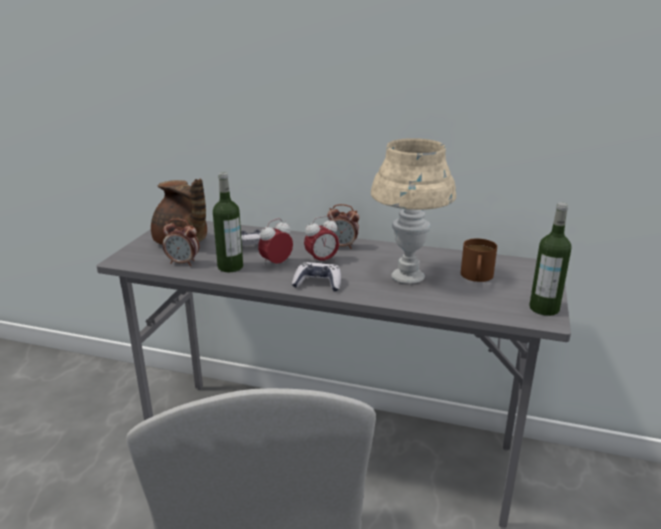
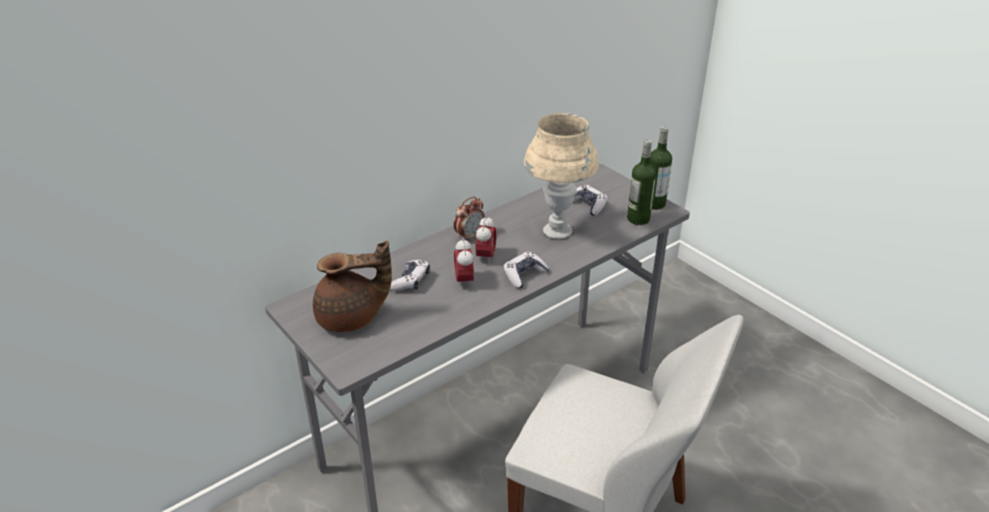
camera: 55 degrees left, 10 degrees up
alarm clock [163,218,199,266] -> none
bottle [213,172,243,272] -> bottle moved to [627,140,656,225]
brown mug [461,239,497,282] -> game controller [573,185,608,216]

